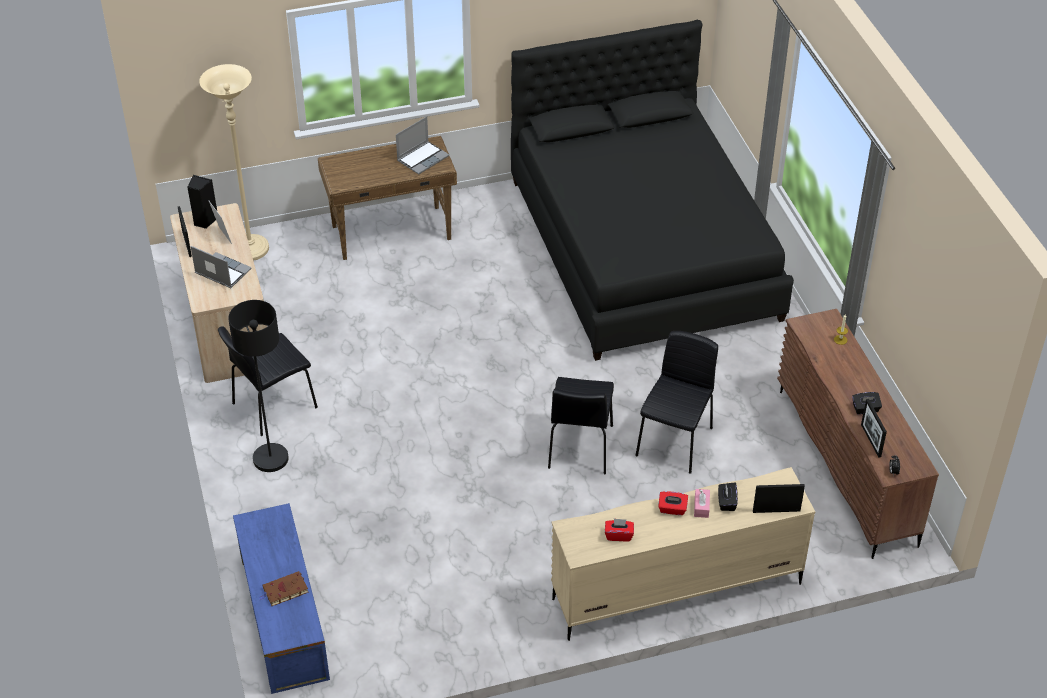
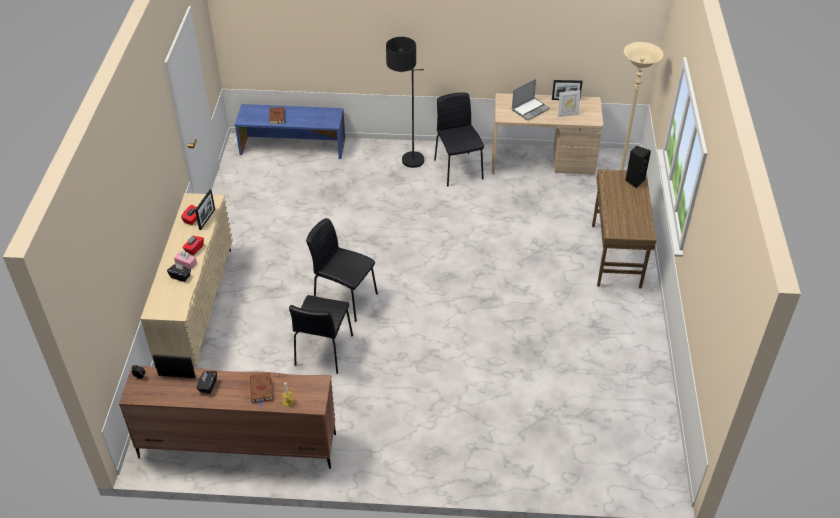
camera: 110 degrees right, 0 degrees up
black speaker [187,175,217,229] -> black speaker moved to [625,146,651,188]
laptop [396,116,449,175] -> none
black bed [511,20,794,361] -> none
black chair [635,331,718,474] -> black chair turned 60 degrees clockwise [289,295,353,374]
picture frame [753,484,805,513] -> picture frame moved to [195,189,215,230]
none -> brown book [250,373,272,407]

